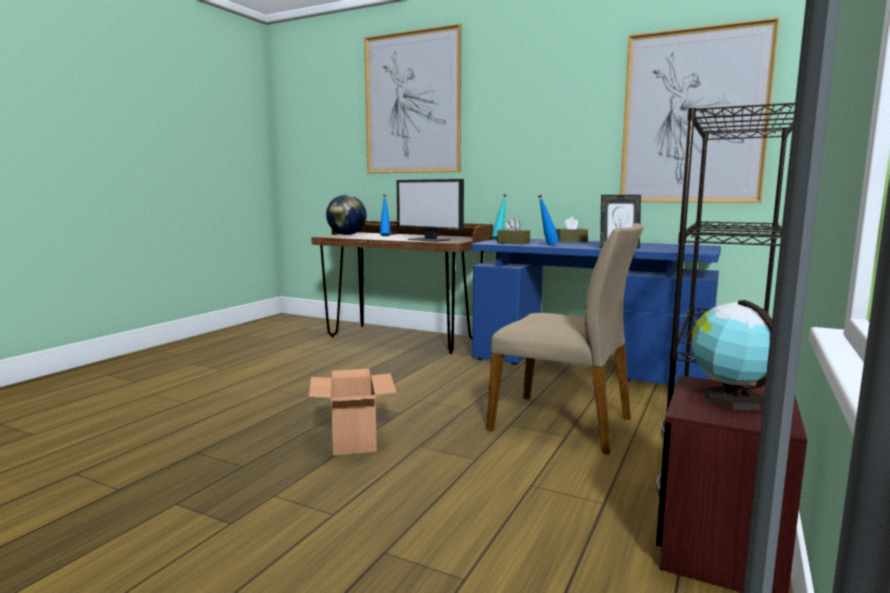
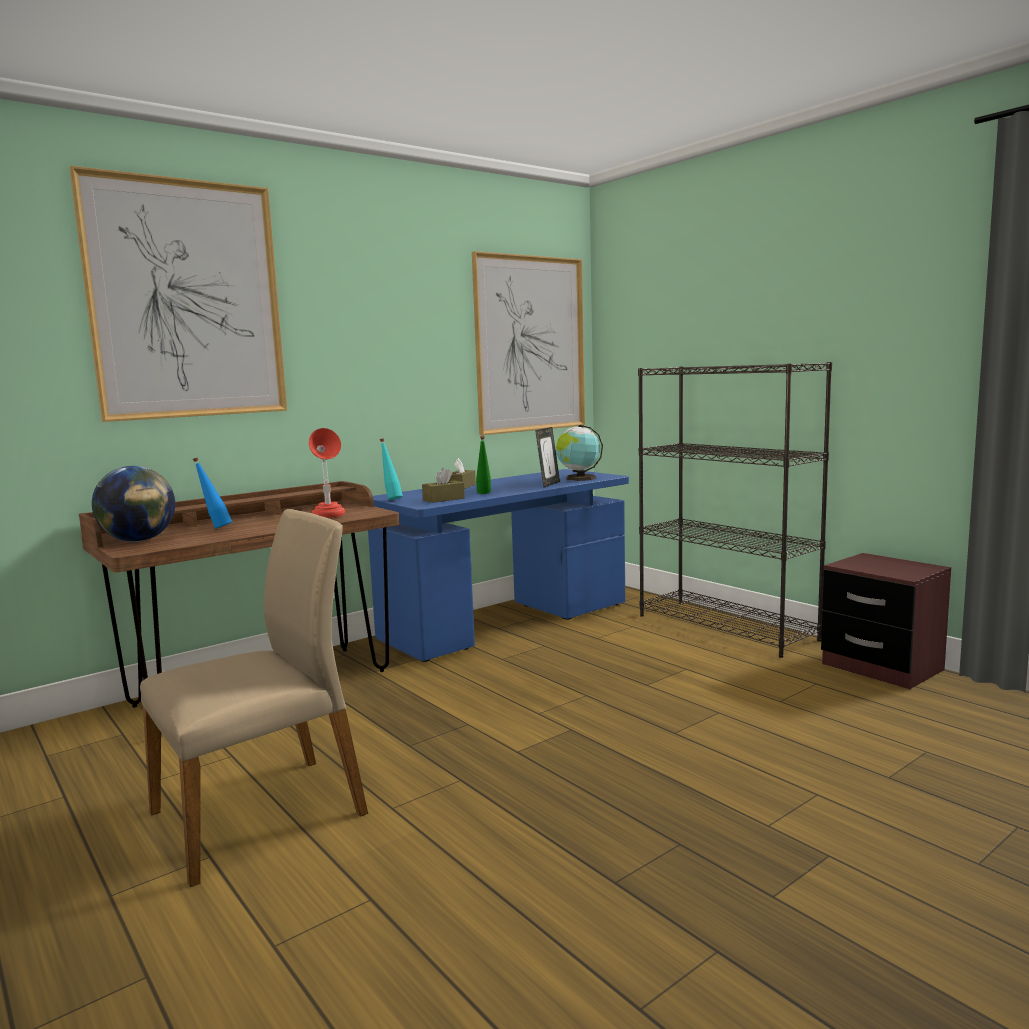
camera: 65 degrees left, 0 degrees up
cardboard box [309,369,397,455] -> none
monitor [397,179,464,242] -> red table lamp [309,428,345,518]
beige chair [486,223,644,454] -> beige chair moved to [140,509,368,887]
blue bottle [538,195,559,245] -> green bottle [476,436,491,494]
globe [692,300,772,410] -> globe moved to [556,425,603,481]

